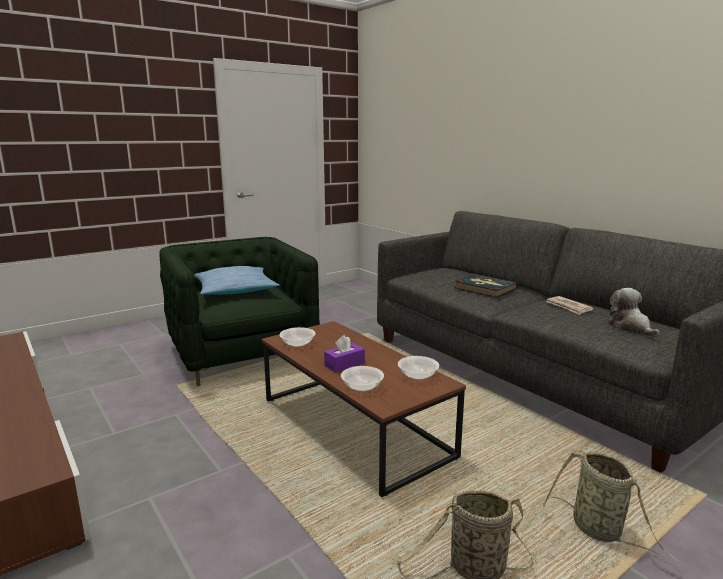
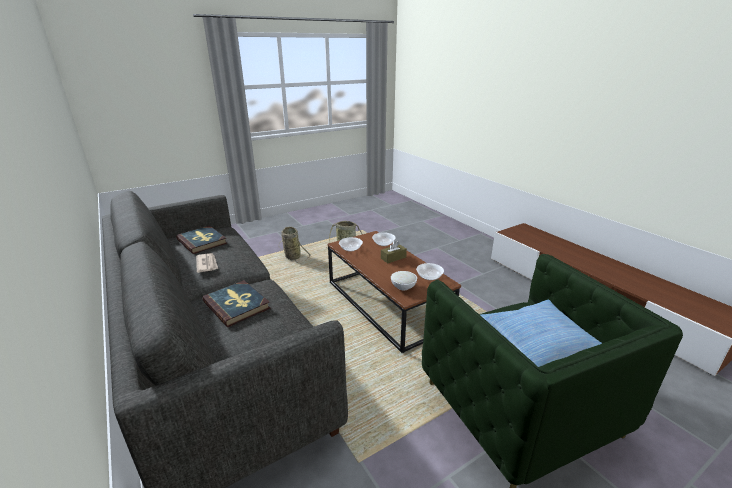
camera: 175 degrees left, 10 degrees up
purple tissue box [324,335,365,373] -> brown tissue box [381,241,407,263]
plush toy [608,288,660,337] -> book [176,226,227,254]
none -> white bowl [391,271,417,291]

